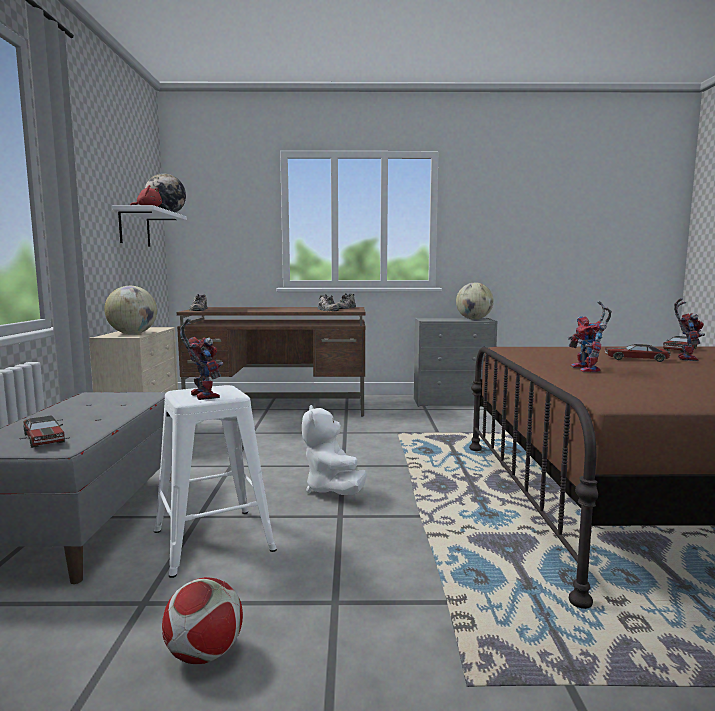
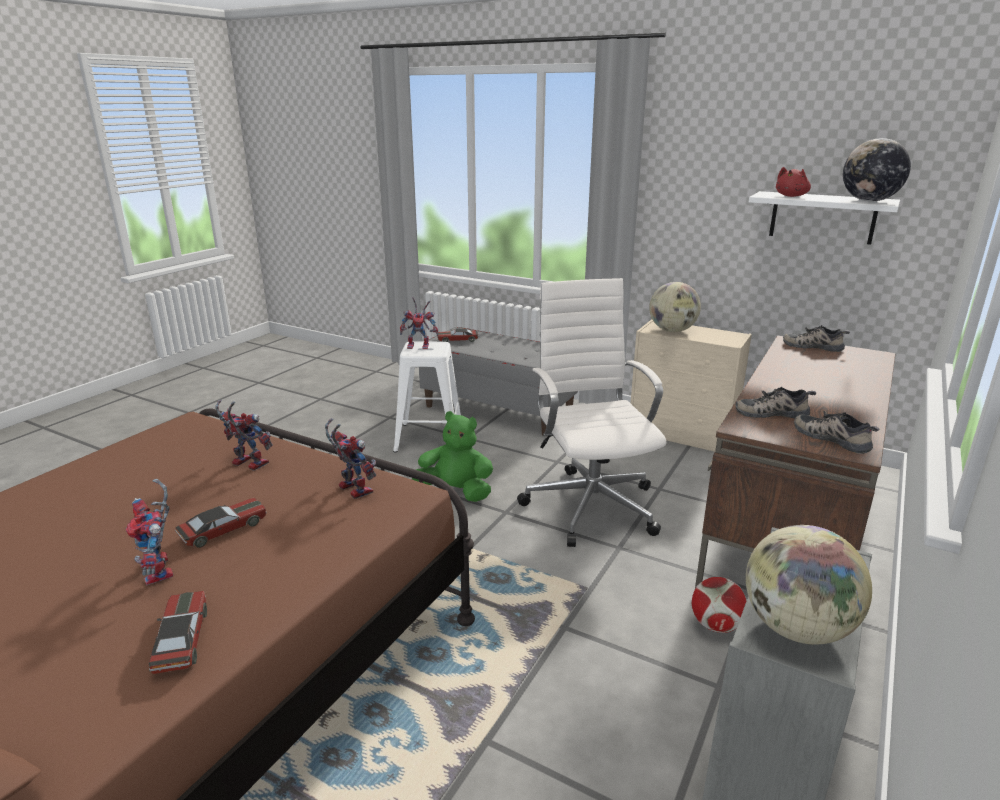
camera: 120 degrees right, 15 degrees up
football [162,577,243,664] -> football moved to [692,577,747,633]
white plush toy [302,405,367,495] -> green plush toy [412,411,493,502]
none -> toy robot [325,418,376,499]
none -> white office chair [517,278,666,547]

